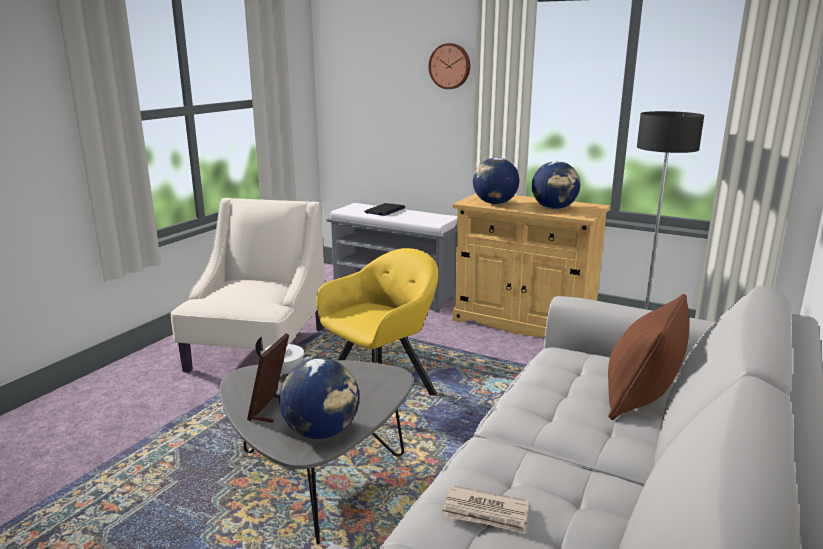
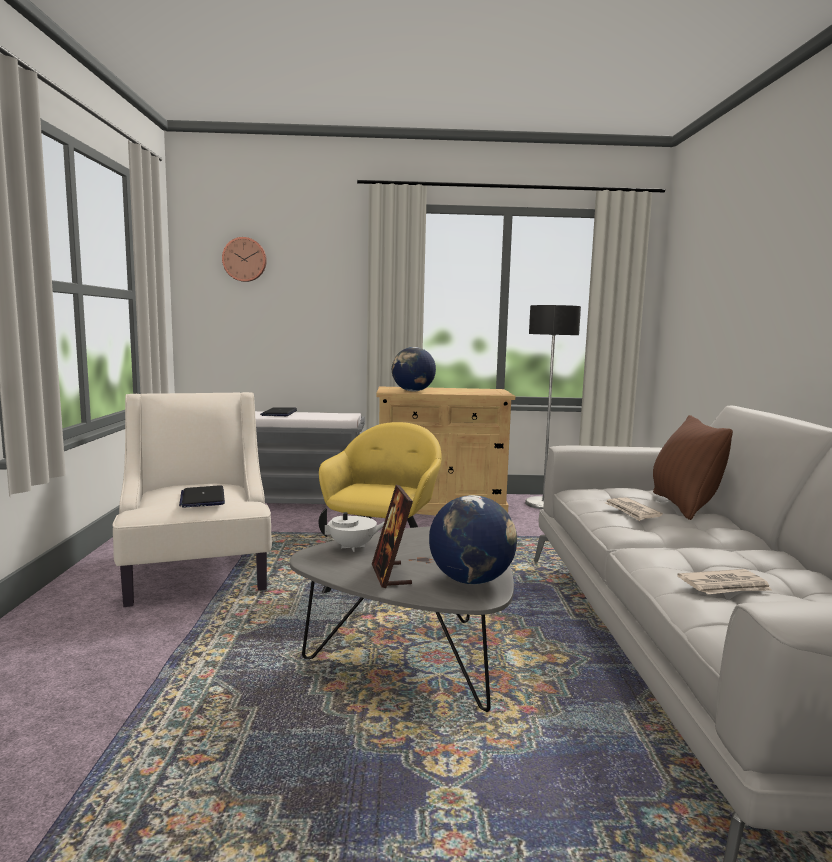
camera: 30 degrees left, 10 degrees down
wall clock [429,43,470,89] -> wall clock moved to [222,237,267,282]
globe [532,161,580,209] -> none
none -> laptop [179,485,225,508]
none -> newspaper [605,497,663,521]

